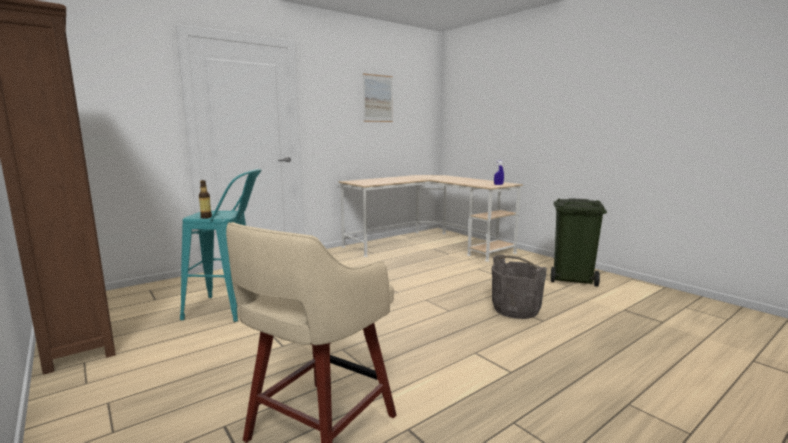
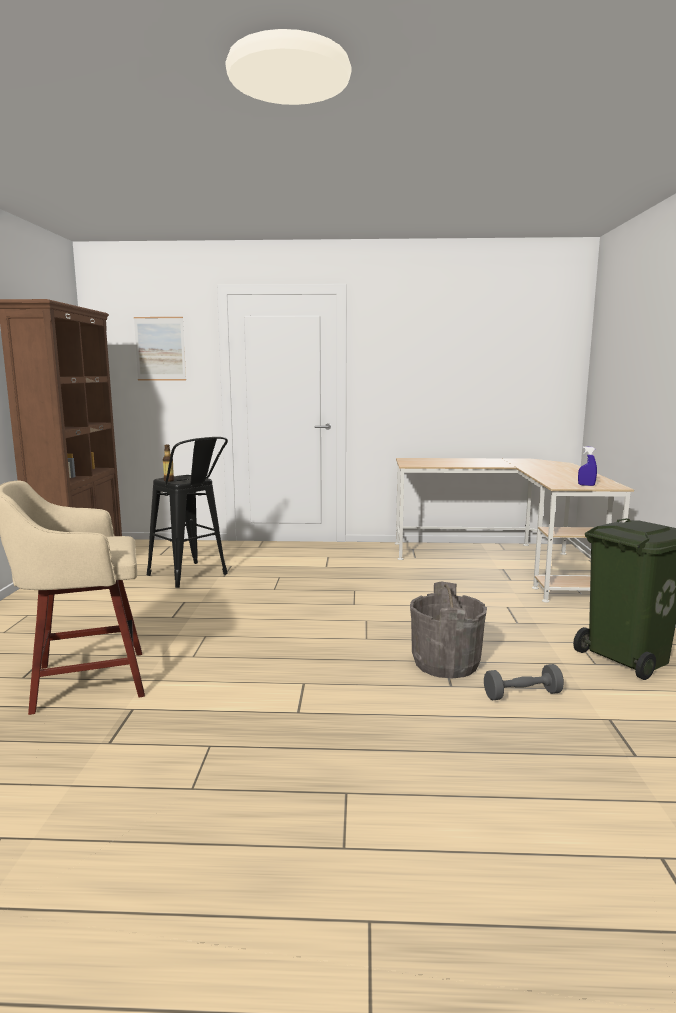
camera: 40 degrees right, 0 degrees up
turquoise stool [180,169,261,322] -> black stool [147,437,228,588]
picture [363,74,393,122] -> picture moved to [134,317,186,380]
none -> grey dumbbell [484,664,564,700]

